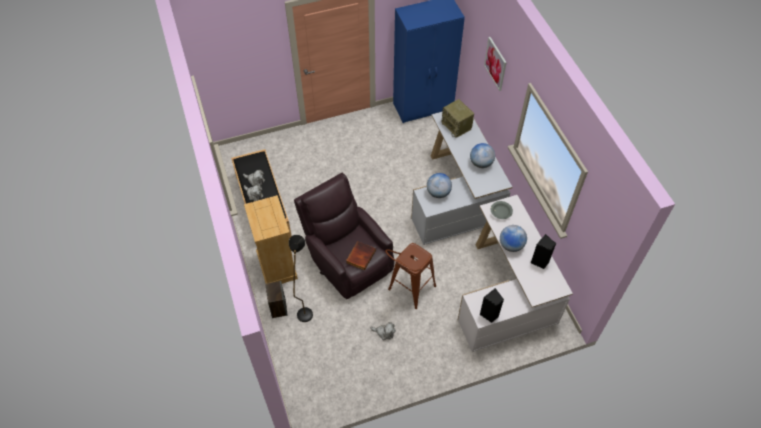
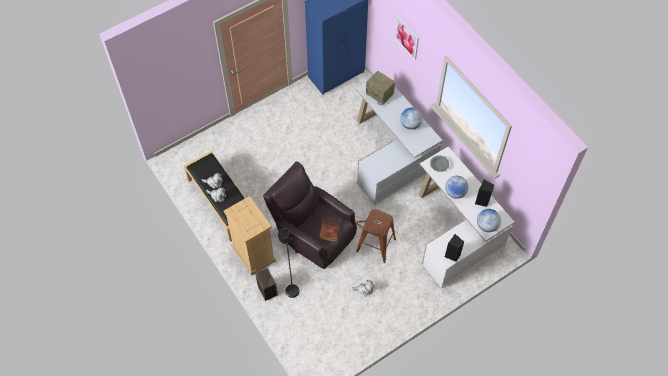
camera: 15 degrees left, 5 degrees up
globe [427,173,452,198] -> globe moved to [477,209,501,232]

